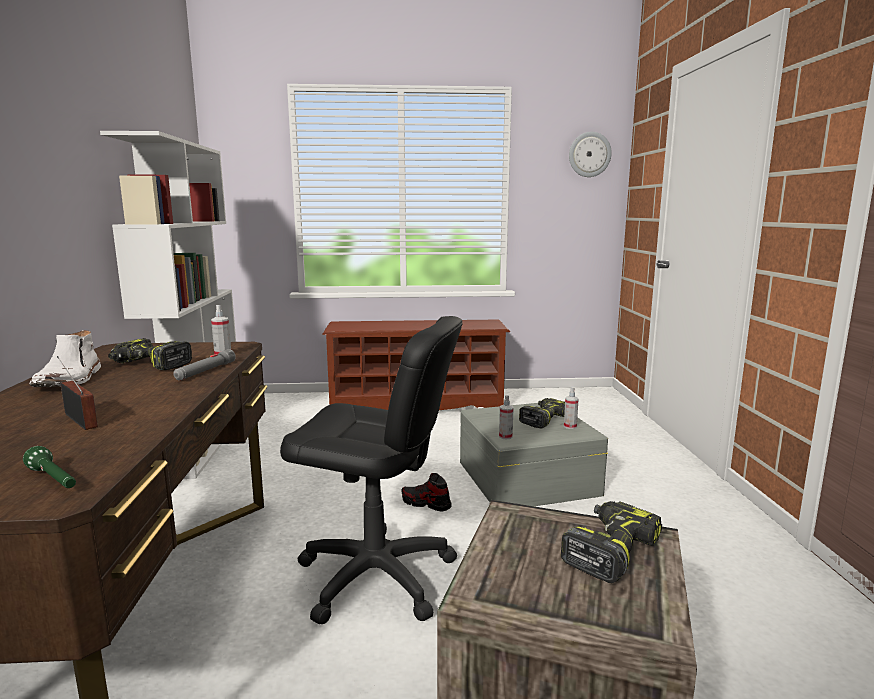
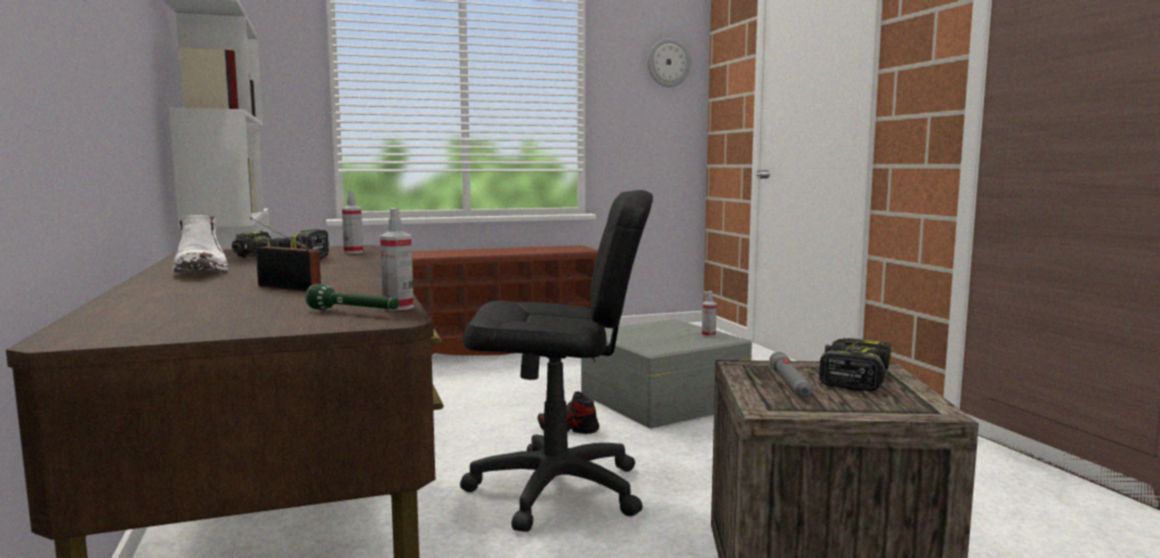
camera: 15 degrees left, 5 degrees down
grey flashlight [173,349,236,381] -> grey flashlight moved to [769,352,812,398]
spray bottle [499,395,514,440] -> spray bottle moved to [380,208,414,310]
power drill [519,398,565,429] -> none

